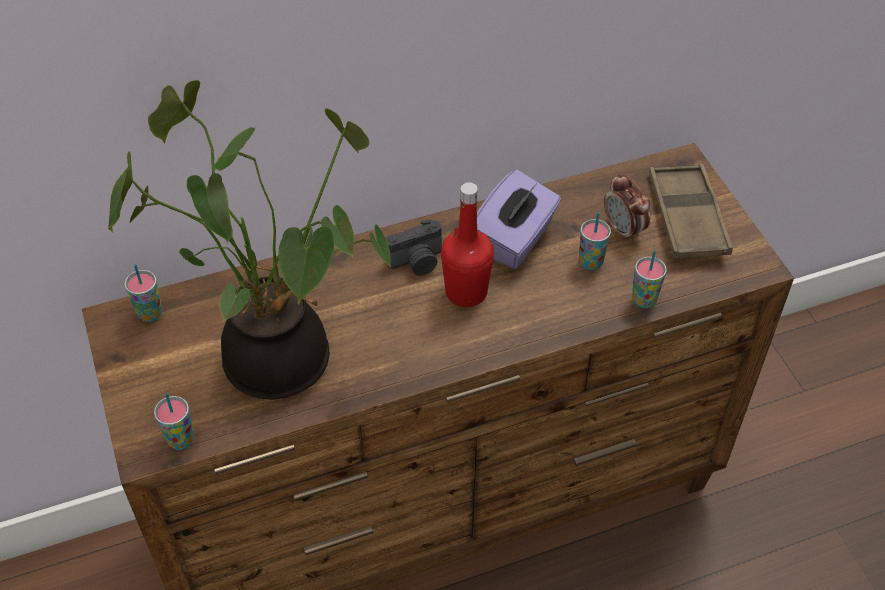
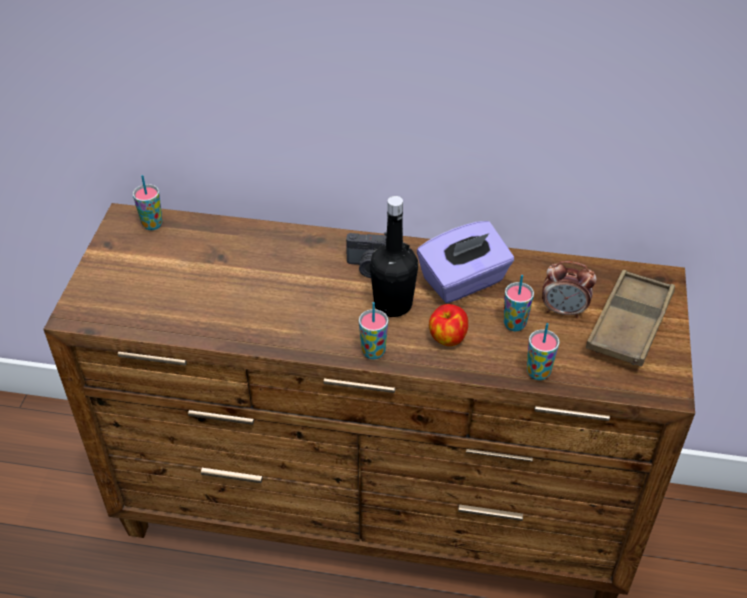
camera: 30 degrees right, 5 degrees down
potted plant [108,80,391,400] -> none
cup [154,393,194,450] -> cup moved to [359,302,388,359]
red bottle [441,182,494,307] -> black bottle [370,196,418,317]
alarm clock [604,173,650,242] -> alarm clock turned 75 degrees counterclockwise [542,261,597,318]
none -> apple [429,304,468,346]

